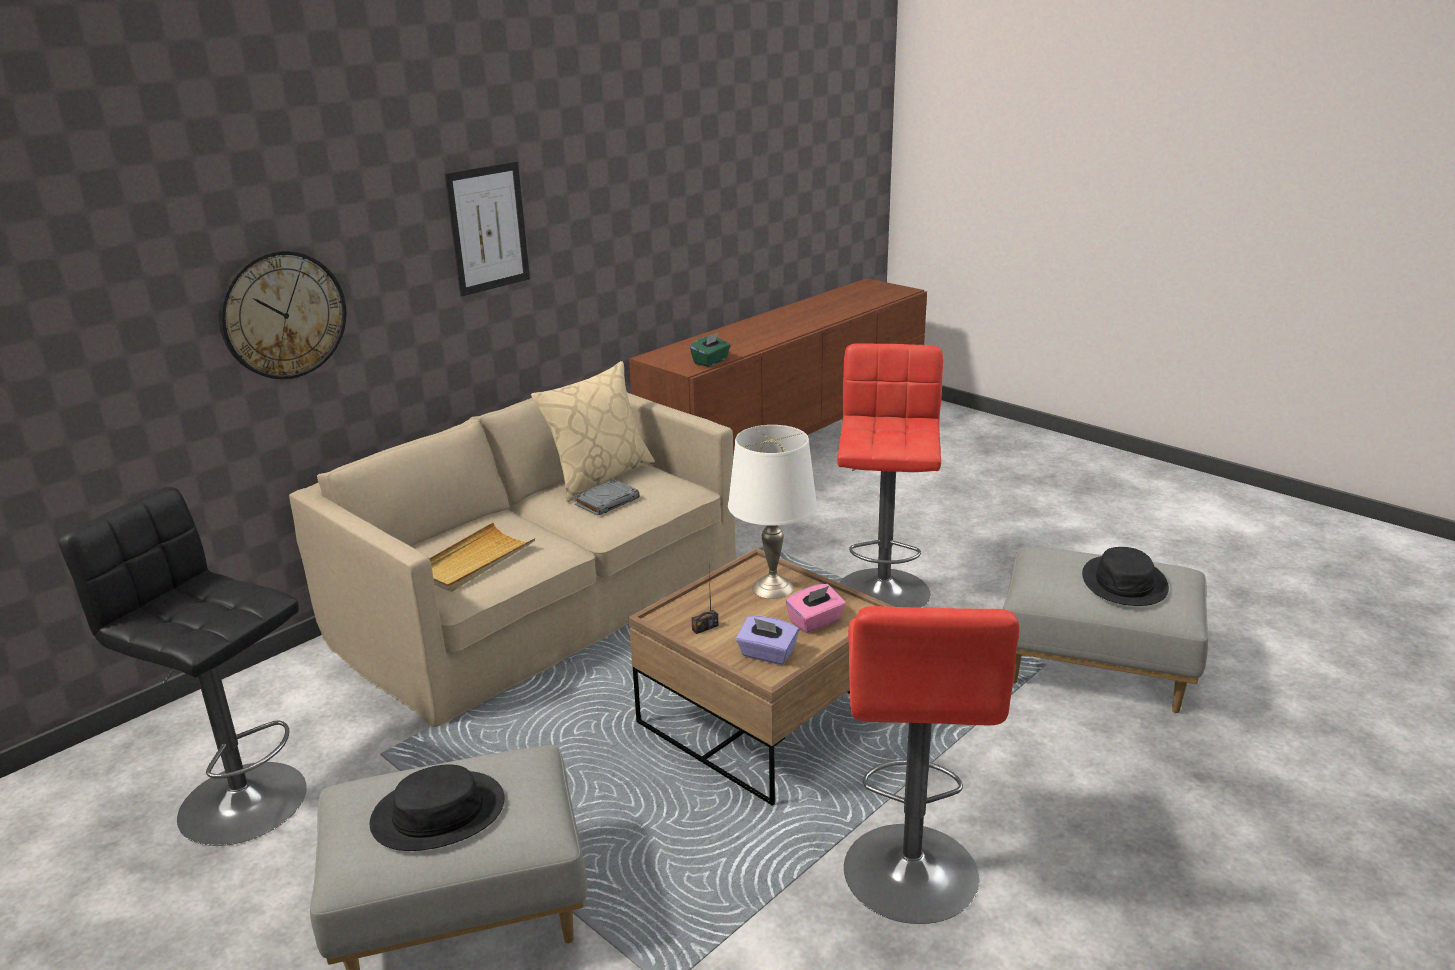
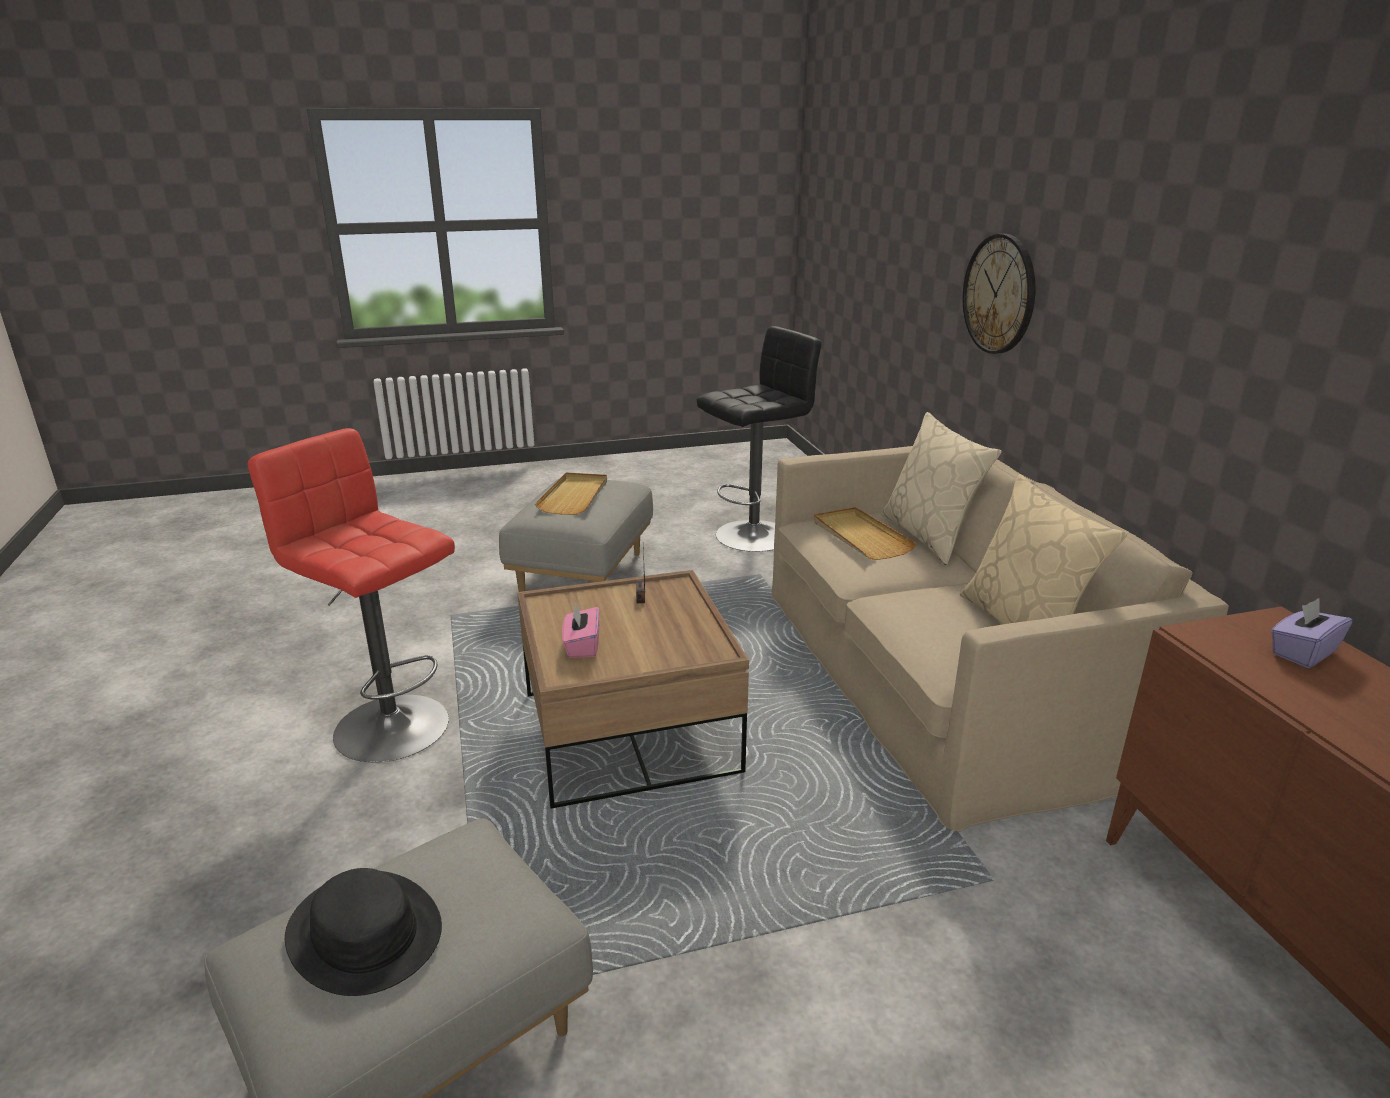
camera: 120 degrees right, 0 degrees up
black hat [370,764,505,851] -> beige tray [535,472,607,515]
picture [444,161,530,297] -> none
grey book [574,480,640,516] -> none
green tissue box [690,332,731,367] -> none
white table lamp [728,425,817,599] -> none
purple tissue box [736,616,799,665] -> purple tissue box moved to [1271,598,1352,668]
red stool [837,343,943,608] -> none
none -> beige pillow [881,412,1002,565]

